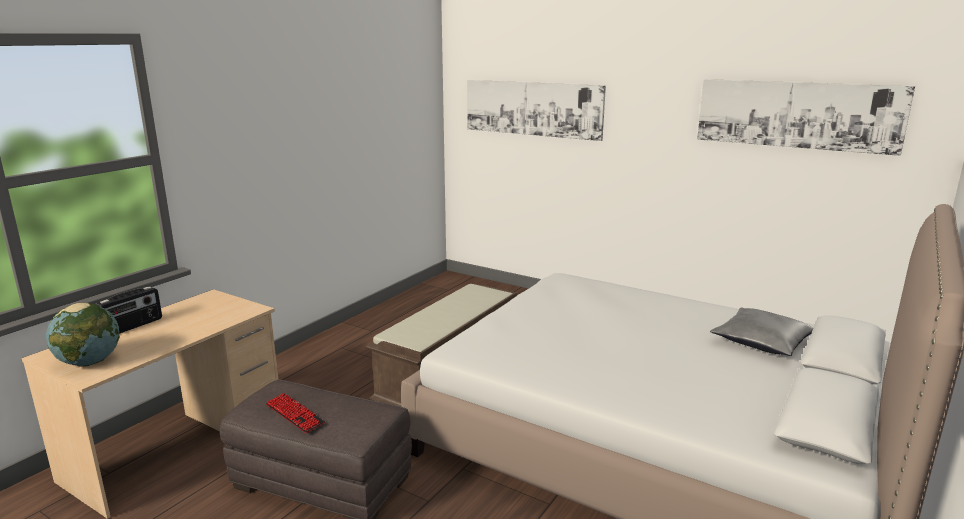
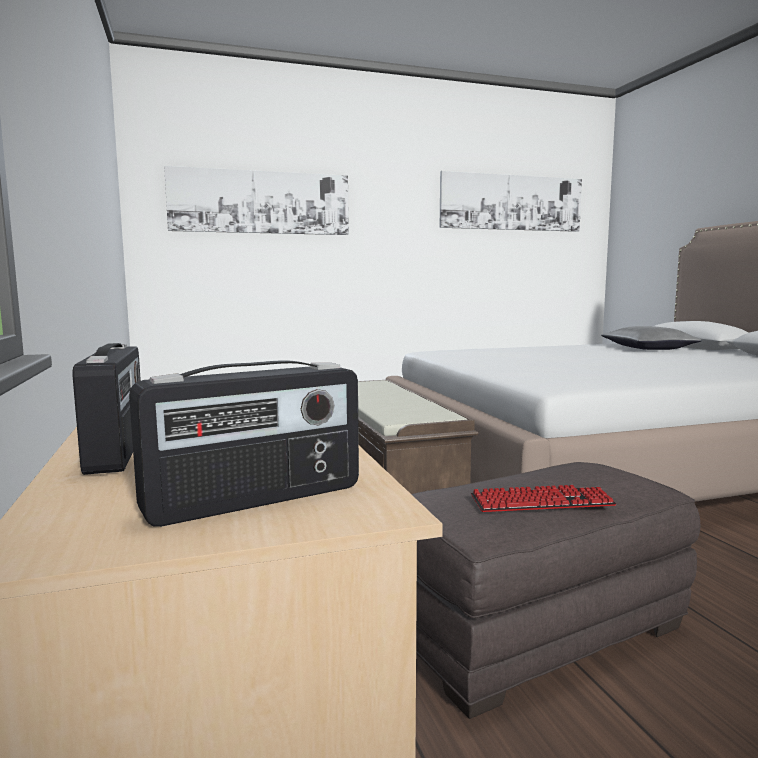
camera: 50 degrees left, 10 degrees down
globe [46,303,120,367] -> radio [129,360,359,527]

